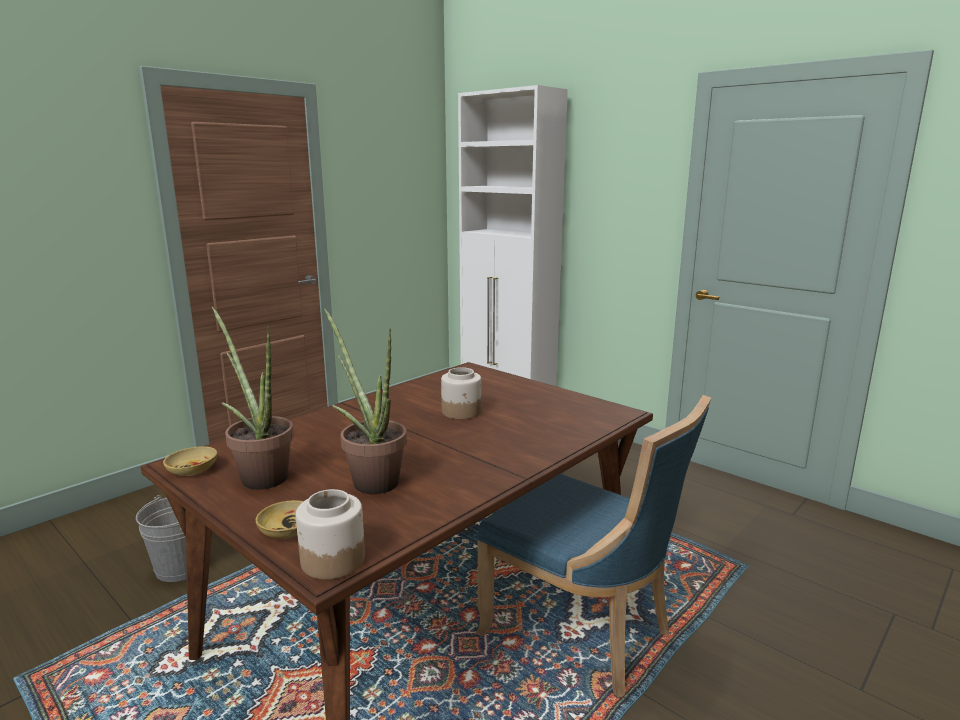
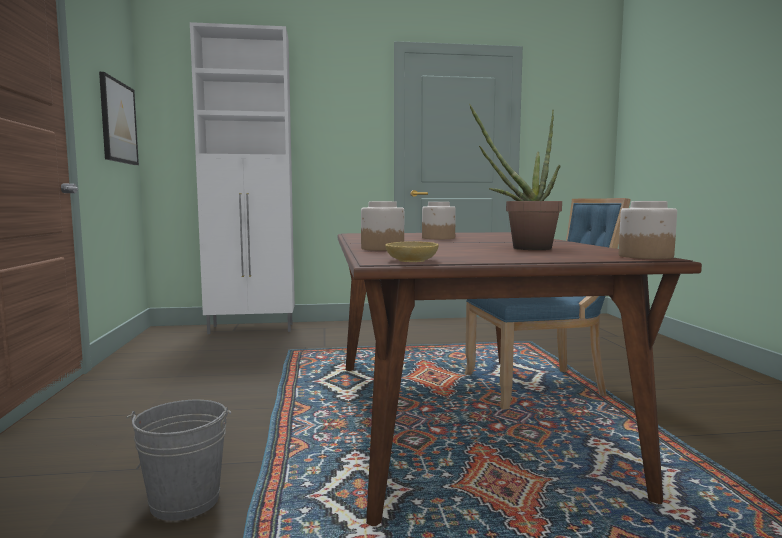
camera: 50 degrees left, 10 degrees down
potted plant [212,307,294,490] -> none
beige bowl [256,500,303,539] -> none
none -> picture [99,72,139,165]
none -> jar [361,201,404,251]

